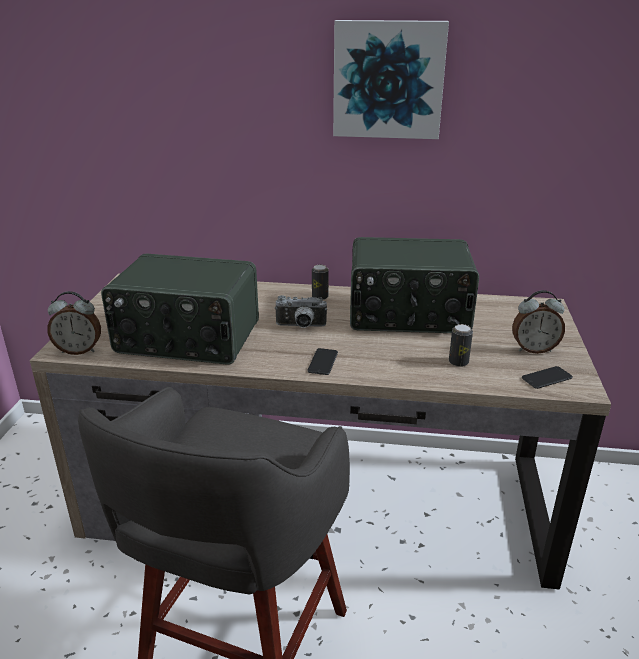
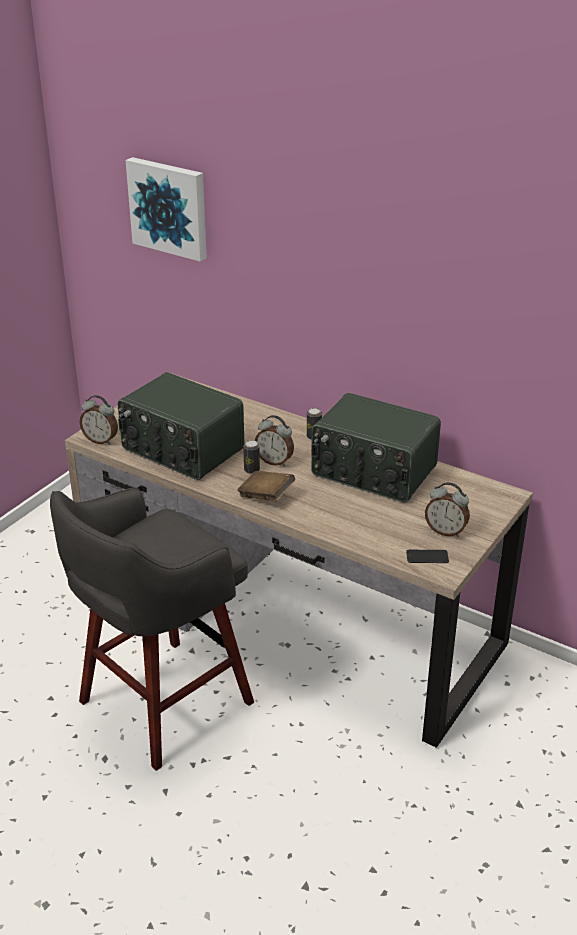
camera: 25 degrees right, 5 degrees up
camera [275,295,327,328] -> alarm clock [255,415,294,466]
phone [307,348,338,375] -> brown book [237,471,295,501]
picture [333,20,449,139] -> picture moved to [126,157,207,262]
can [449,324,473,367] -> can moved to [243,440,260,474]

